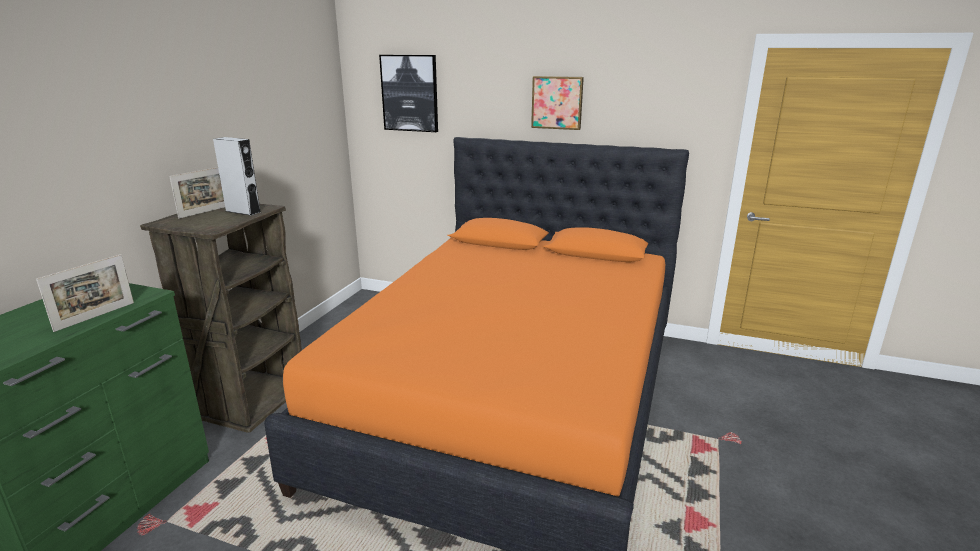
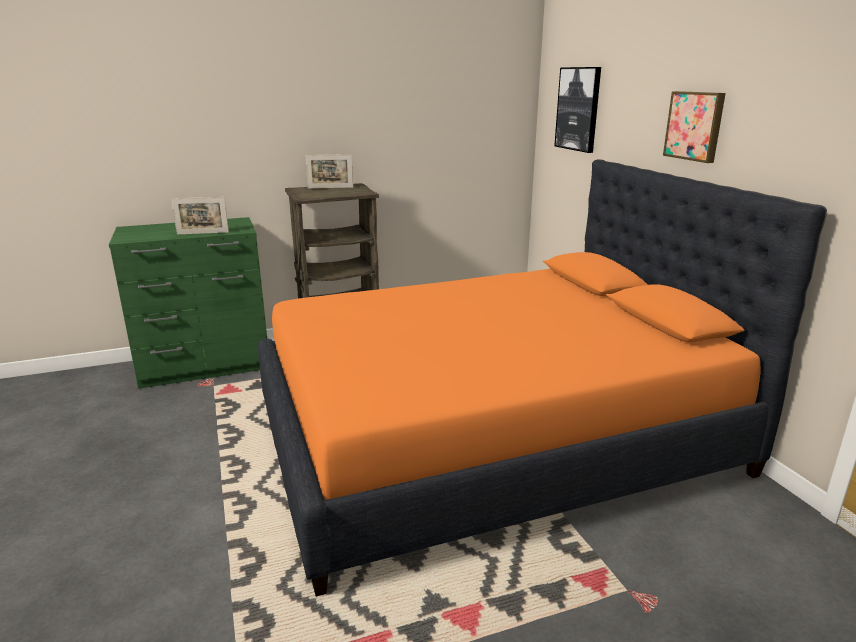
camera: 50 degrees right, 0 degrees up
grey speaker [213,137,261,216] -> none

